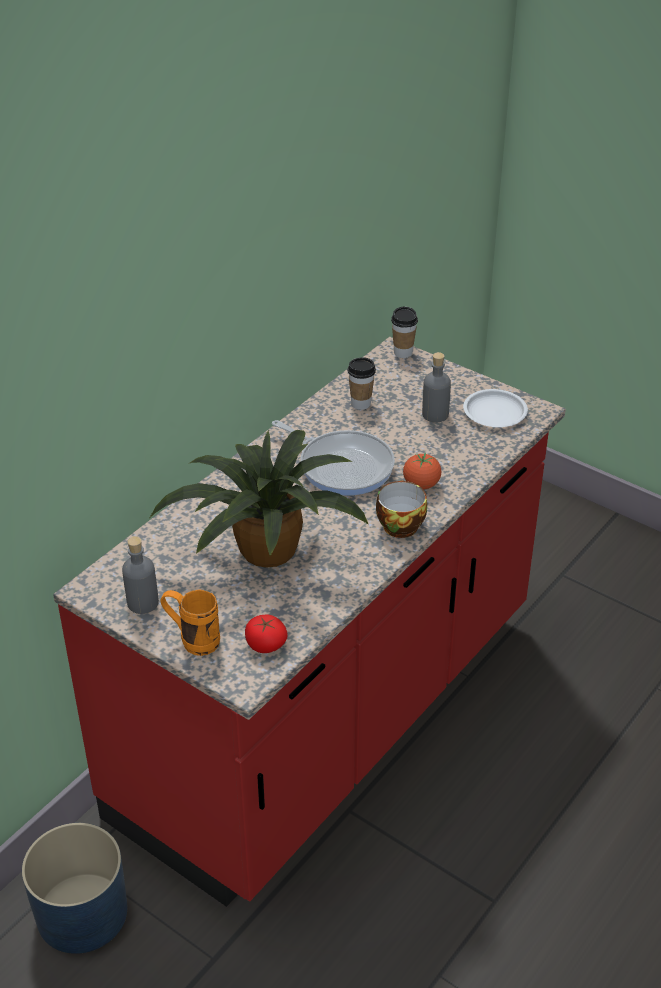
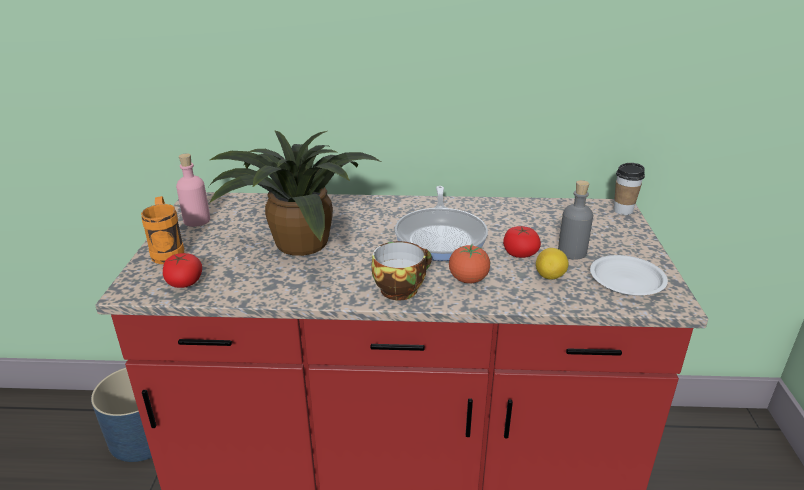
camera: 55 degrees right, 10 degrees down
grey bottle [122,536,159,614] -> pink bottle [176,154,210,227]
cup [348,357,376,410] -> none
none -> tomato [503,226,541,258]
none -> lemon [536,248,568,280]

